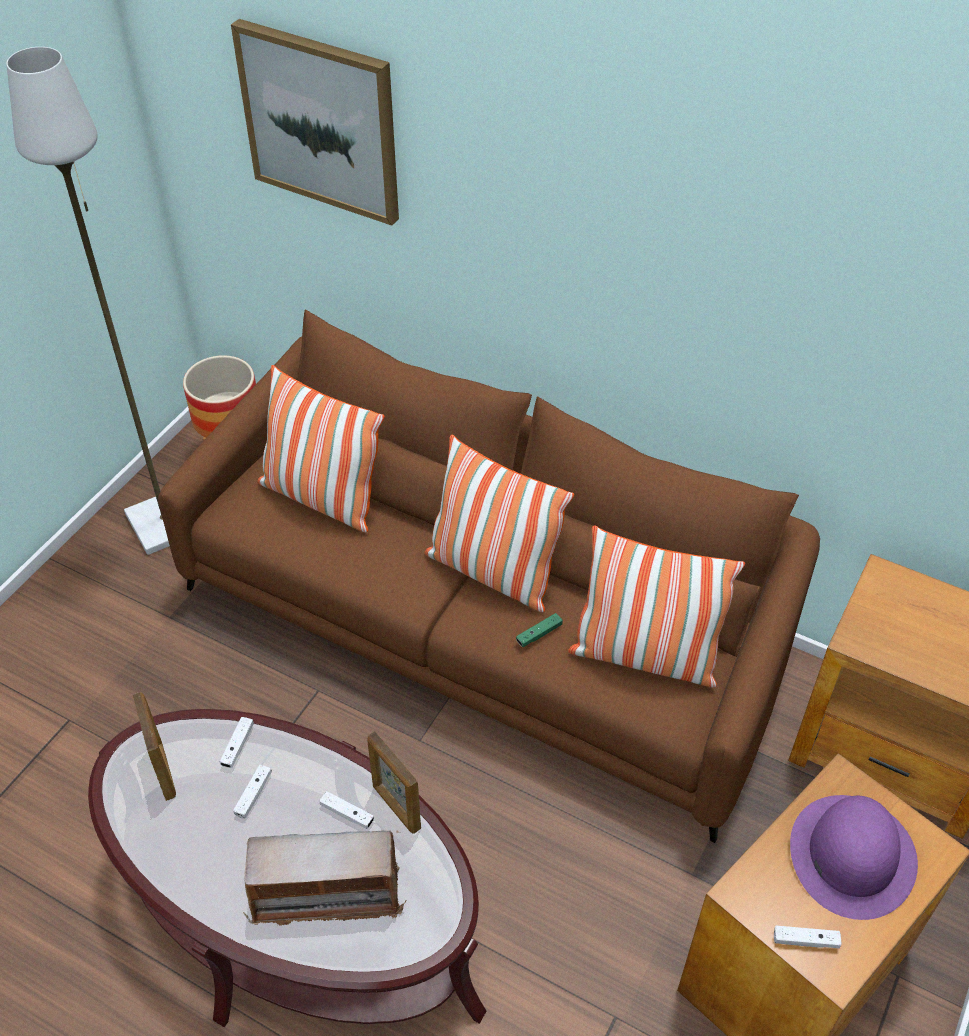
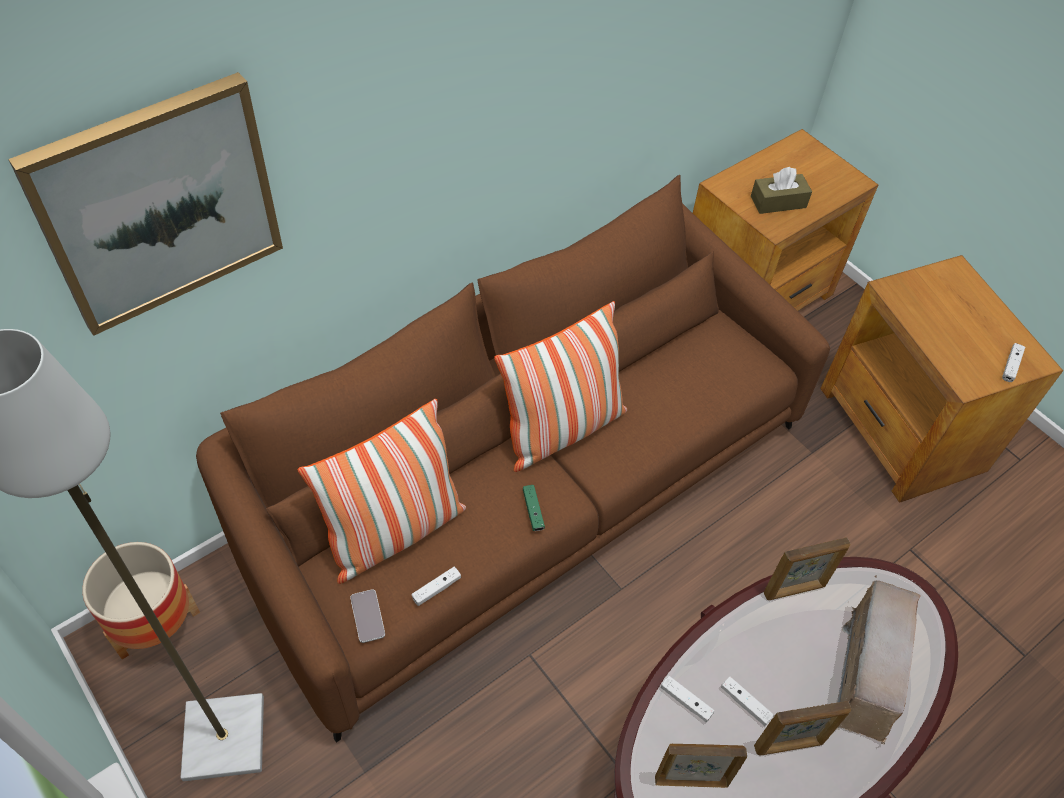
camera: 70 degrees left, 5 degrees up
white game controller [319,791,374,829] -> white game controller moved to [412,567,461,606]
green game controller [516,613,563,647] -> green game controller moved to [523,485,545,531]
pillow [568,525,745,687] -> none
purple hat [790,795,918,920] -> none
none -> phone [350,589,385,643]
none -> brown tissue box [751,167,812,214]
none -> picture frame [754,701,851,755]

